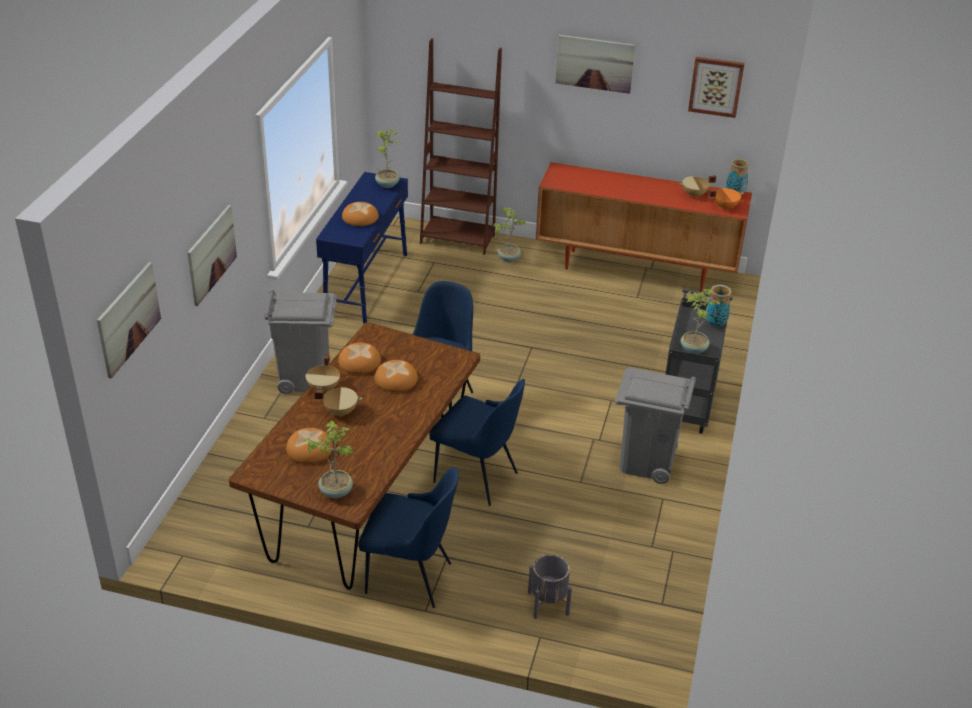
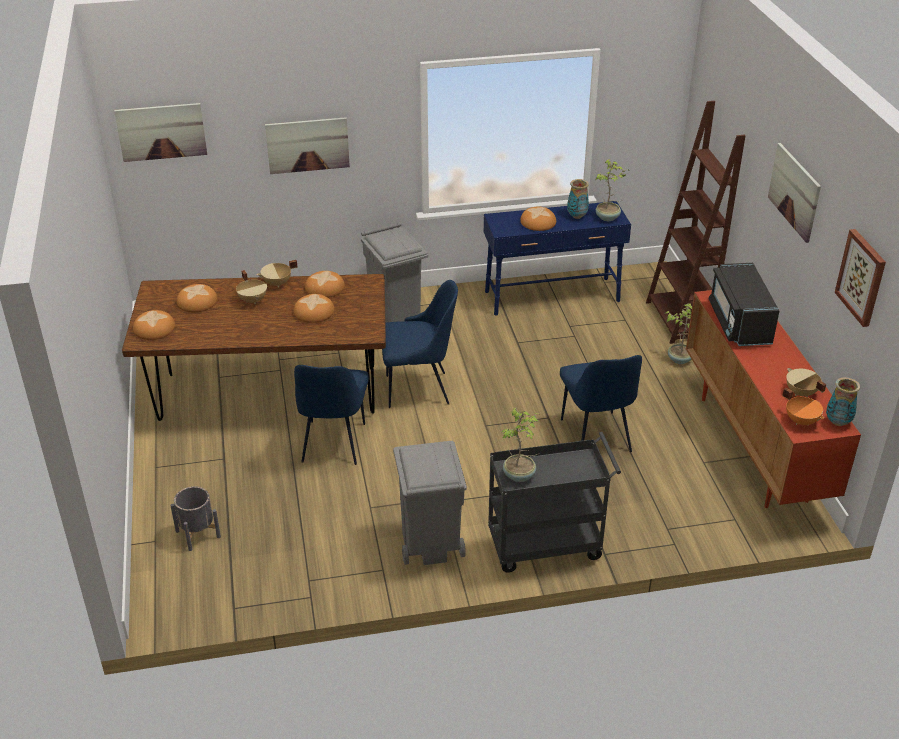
camera: 65 degrees right, 0 degrees up
potted plant [304,421,353,498] -> bread [133,310,175,340]
blue chair [359,467,458,608] -> blue chair moved to [560,355,642,452]
vase [705,285,732,327] -> vase moved to [567,179,589,219]
none -> black microwave [709,263,779,346]

